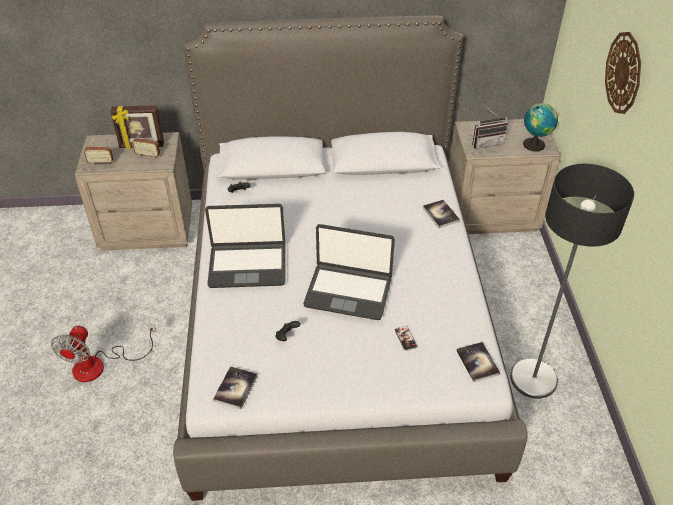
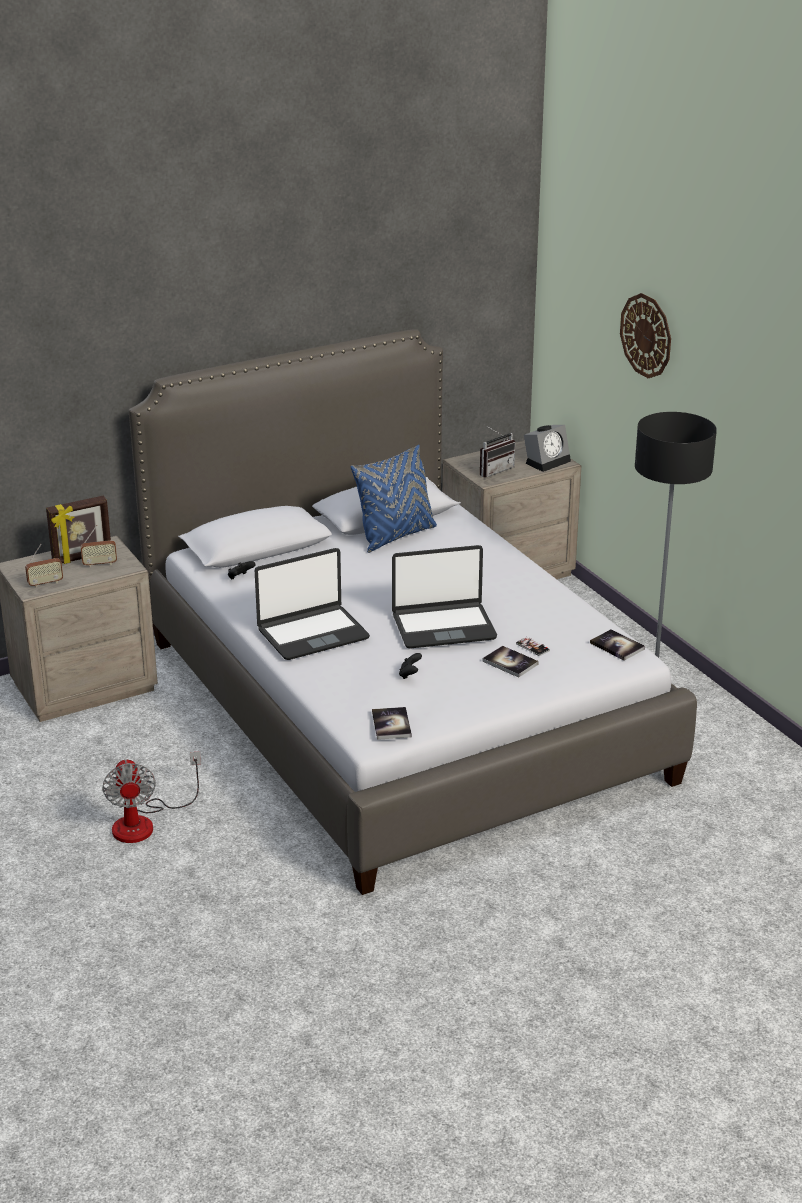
camera: 25 degrees left, 15 degrees down
book [423,200,460,228] -> book moved to [483,646,539,677]
globe [523,103,558,151] -> alarm clock [524,425,571,472]
none -> blue pillow [351,444,437,553]

